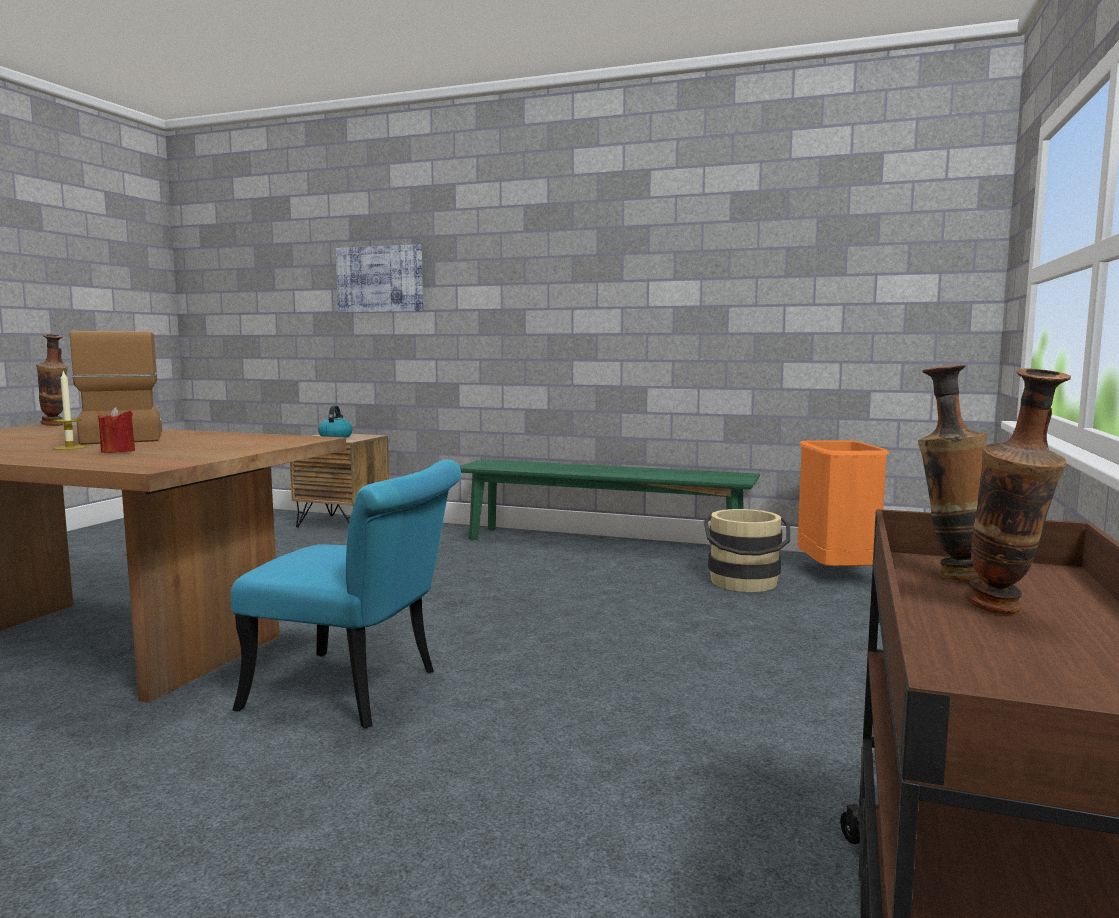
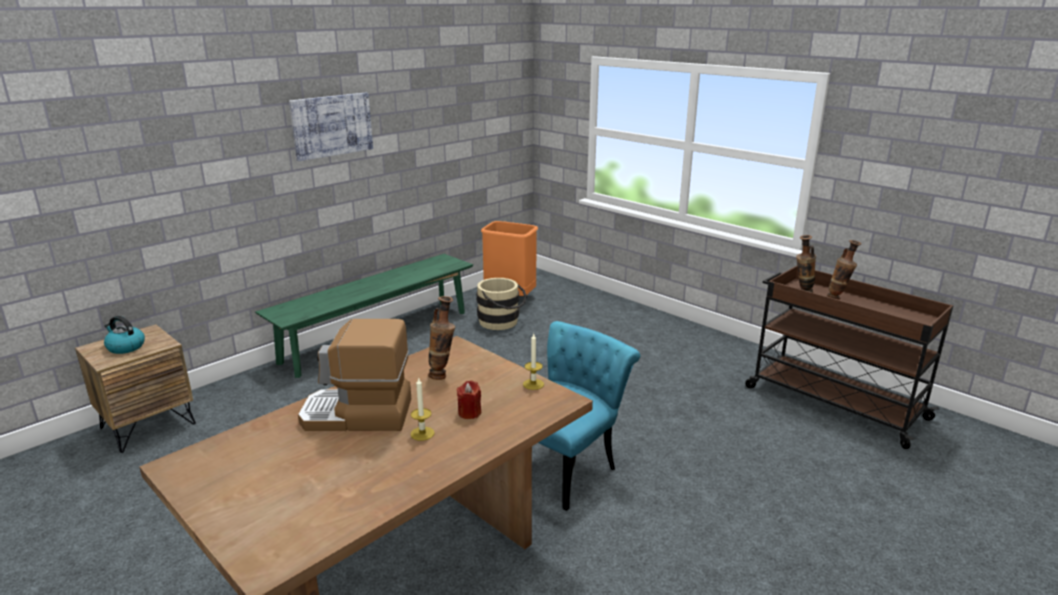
camera: 65 degrees left, 15 degrees up
vase [36,334,68,426] -> vase moved to [428,296,455,380]
picture [336,244,423,313] -> picture moved to [289,93,373,161]
none -> candle [523,334,544,390]

